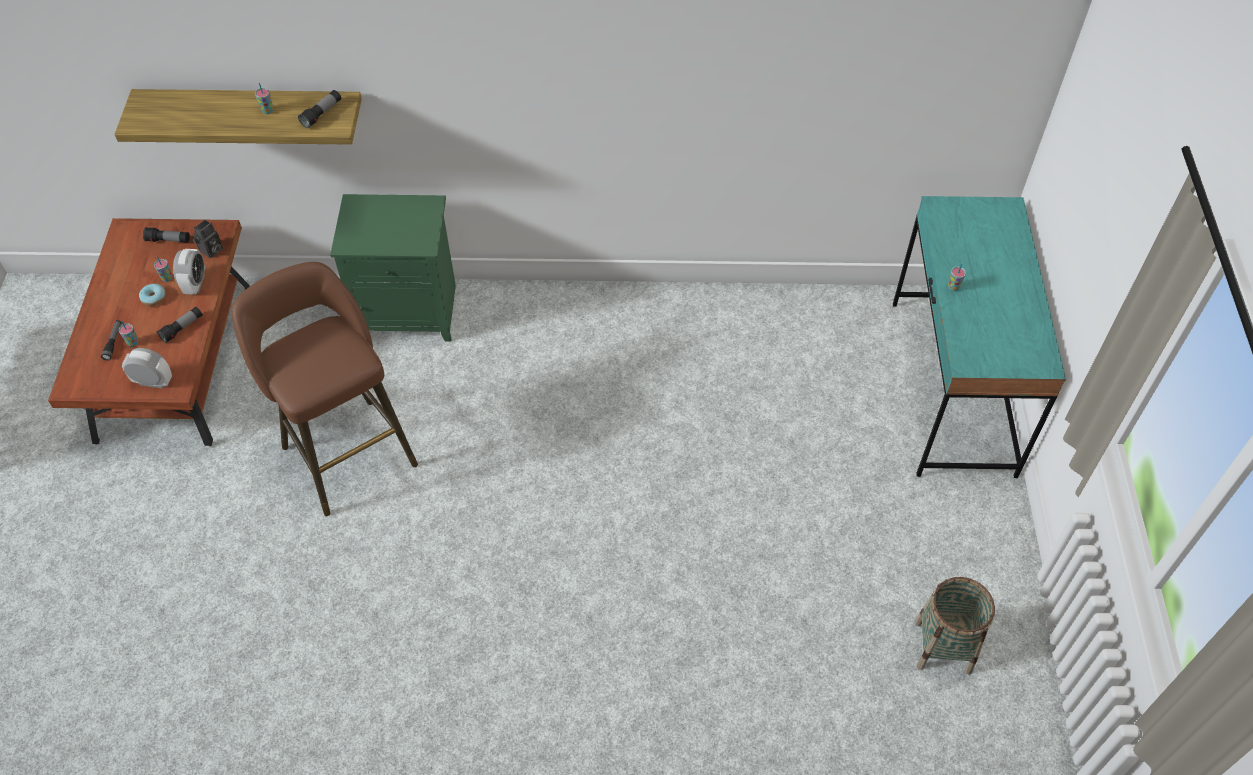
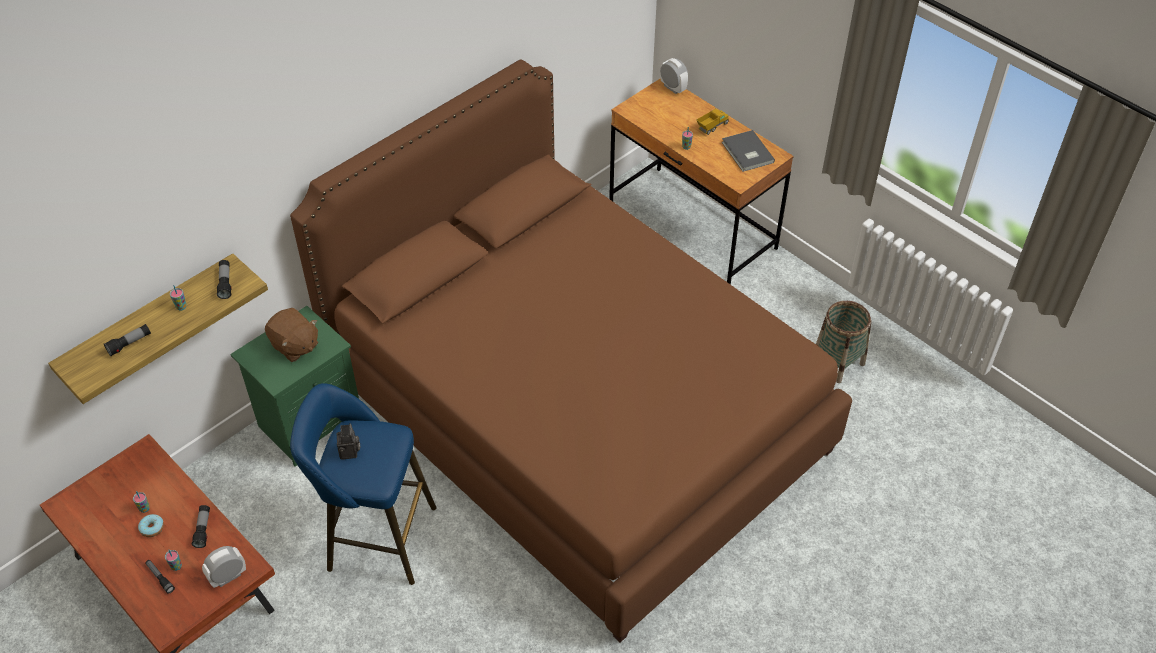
camera: 45 degrees left, 5 degrees down
flashlight [143,227,190,243] -> flashlight moved to [104,324,151,356]
alarm clock [173,249,205,295] -> alarm clock moved to [660,58,688,94]
camera [193,220,223,258] -> camera moved to [337,423,360,460]
brown stool [231,262,418,516] -> blue stool [290,383,436,585]
turquoise desk [893,196,1066,478] -> brown desk [609,78,794,285]
none -> brown plush toy [265,308,318,362]
none -> brown bed [290,59,852,643]
none -> toy truck [697,109,729,135]
none -> grey book [722,130,775,172]

